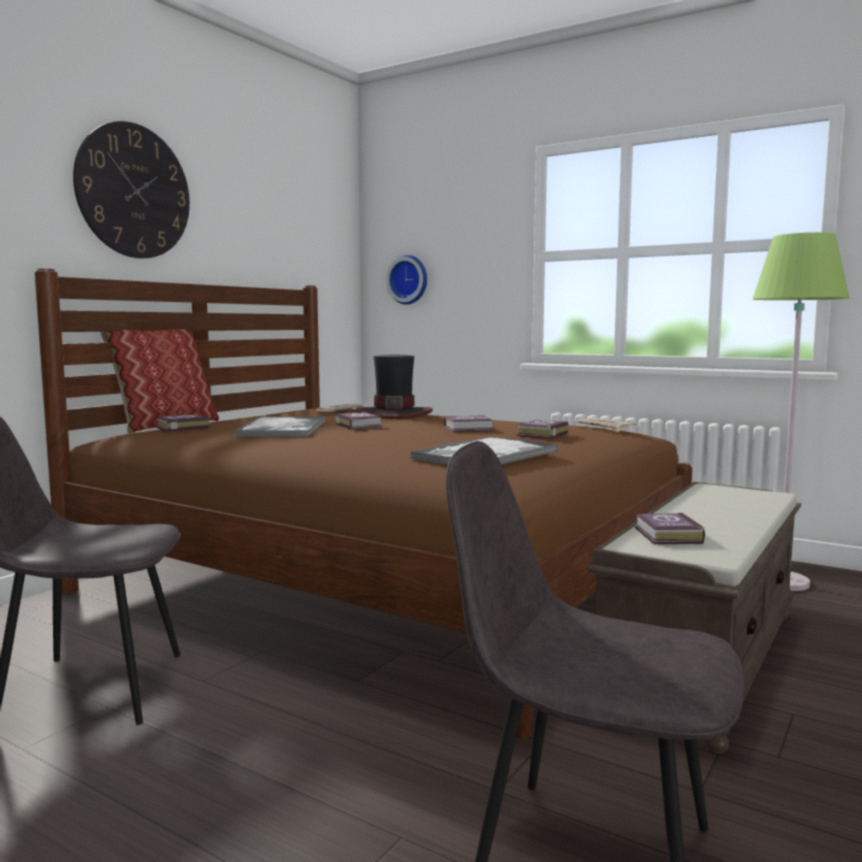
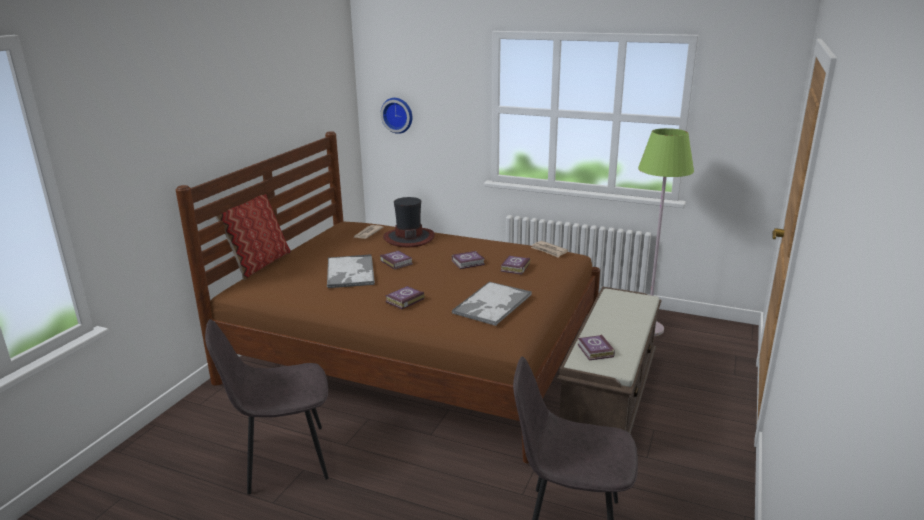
camera: 10 degrees left, 15 degrees up
wall clock [73,121,190,258] -> none
book [156,414,209,432] -> book moved to [385,286,424,309]

